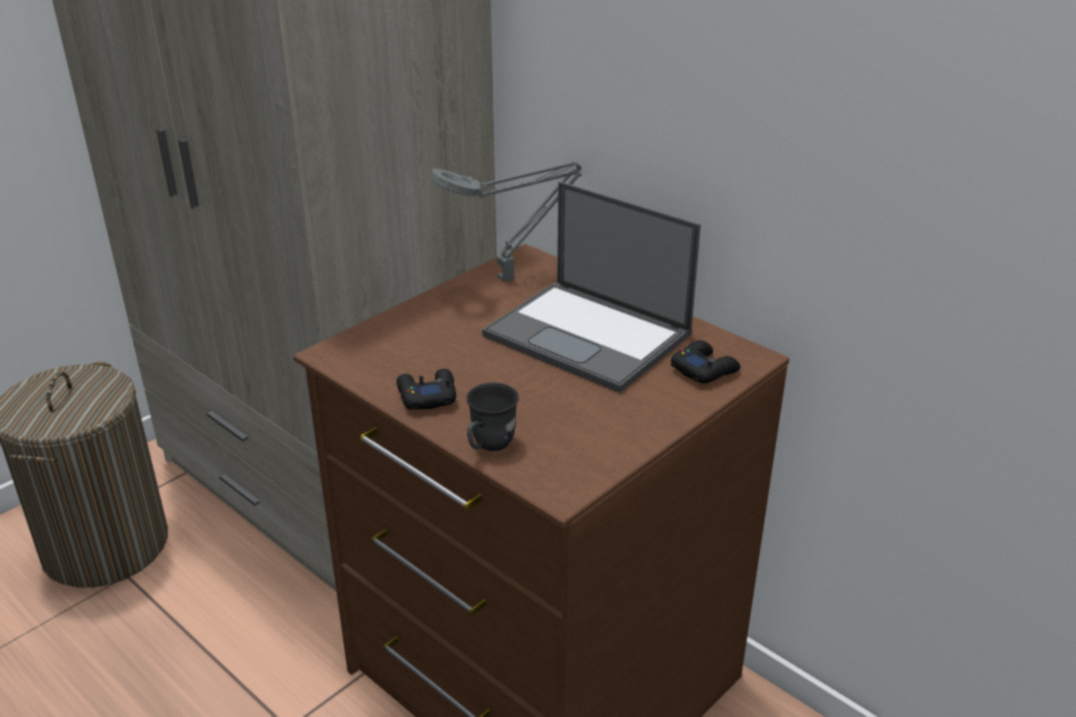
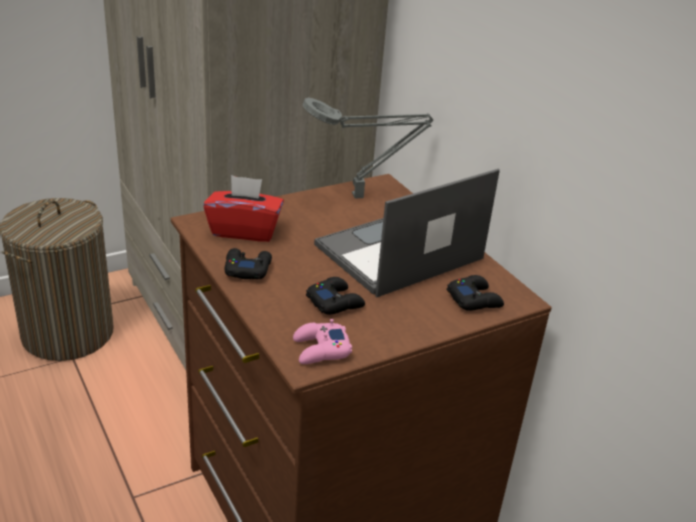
camera: 15 degrees right, 0 degrees up
grey mug [466,382,519,451] -> none
laptop [482,181,701,393] -> laptop turned 90 degrees clockwise [314,169,500,297]
none -> red tissue box [203,175,284,242]
none -> pink game controller [293,319,352,364]
none -> black game controller [306,277,365,315]

